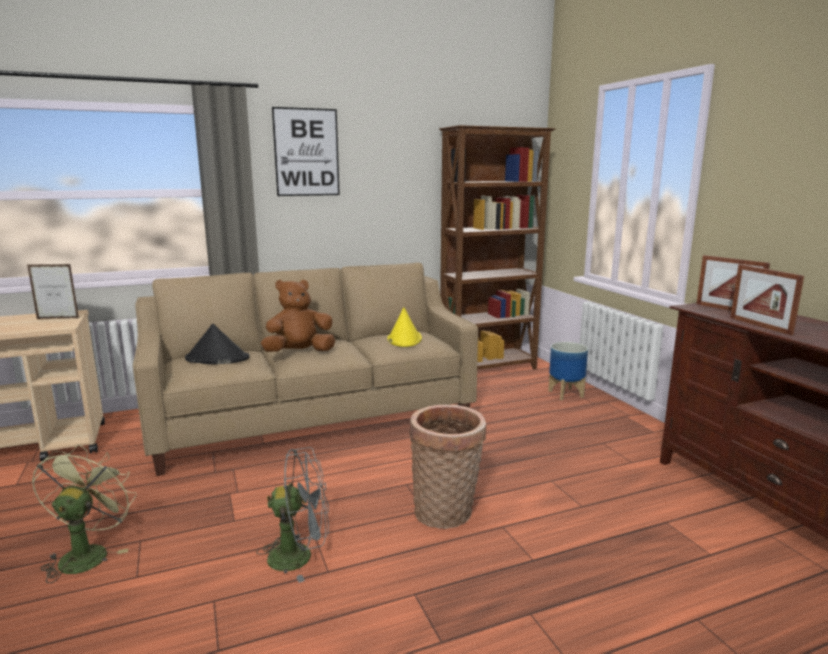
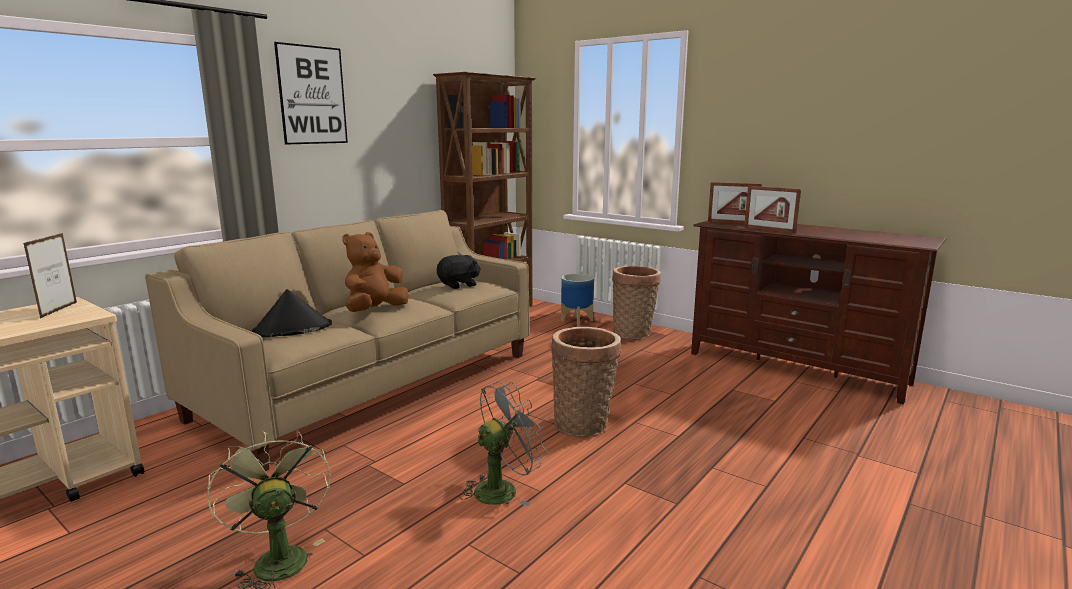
camera: 30 degrees left, 0 degrees up
picture frame [27,264,79,319] -> picture frame turned 120 degrees clockwise [23,233,77,318]
yellow hat [387,307,422,347] -> black plush toy [437,255,481,289]
none -> basket [612,266,661,339]

